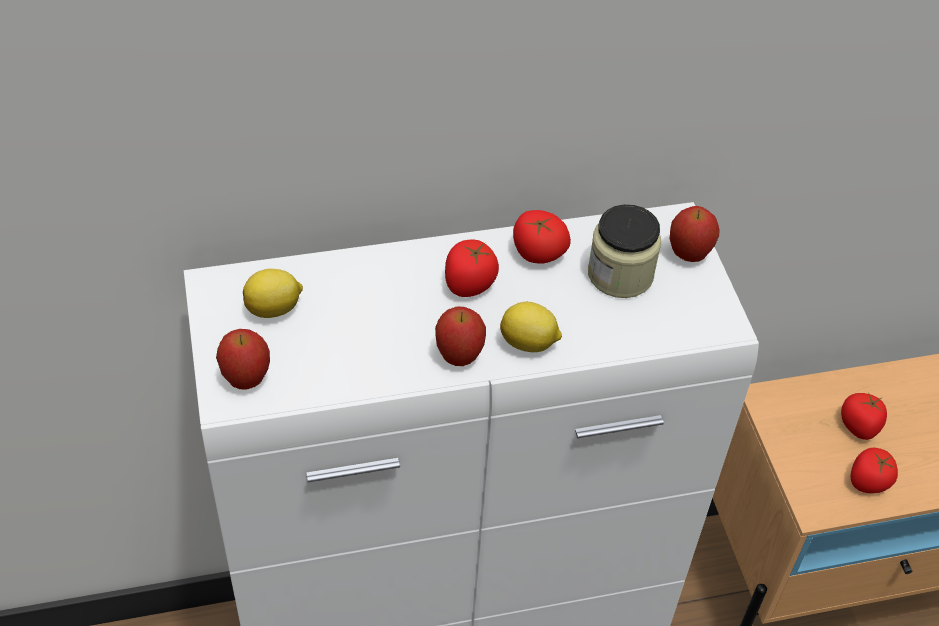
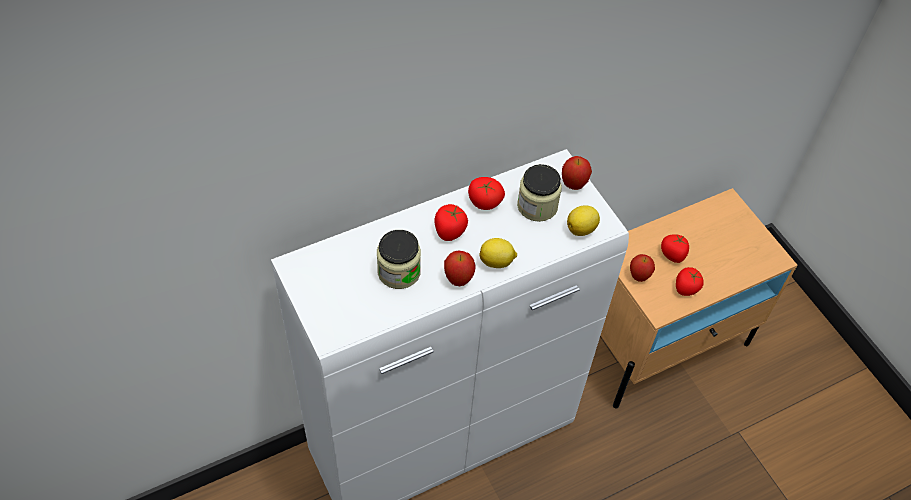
camera: 15 degrees left, 5 degrees up
apple [216,329,270,390] -> apple moved to [630,254,655,282]
lemon [243,269,303,318] -> lemon moved to [567,205,600,236]
none -> jar [377,230,421,289]

